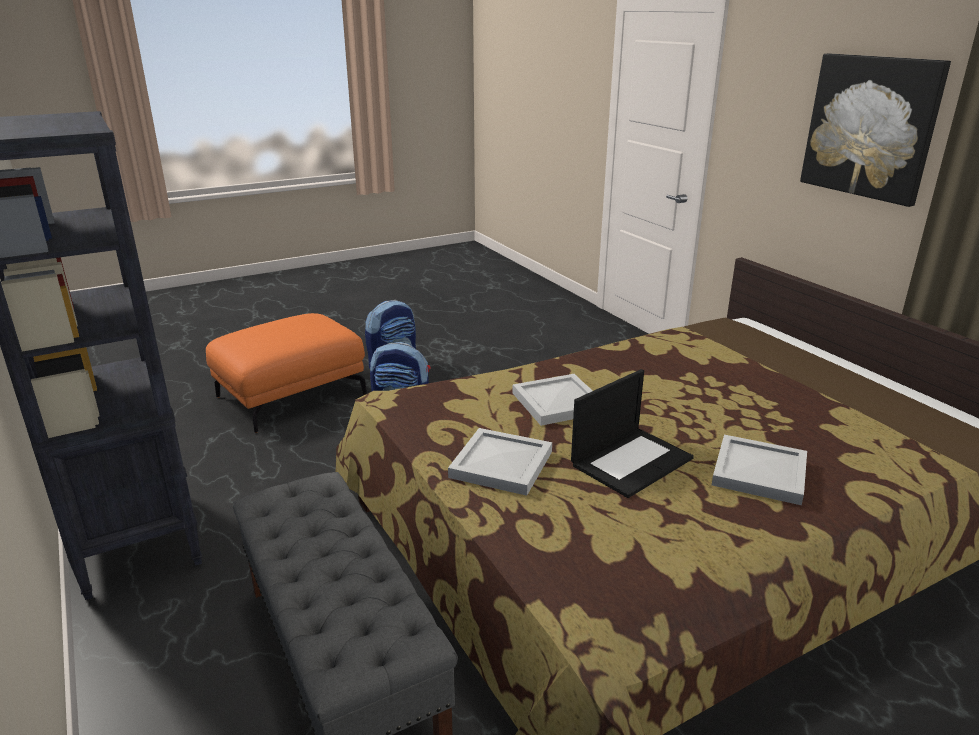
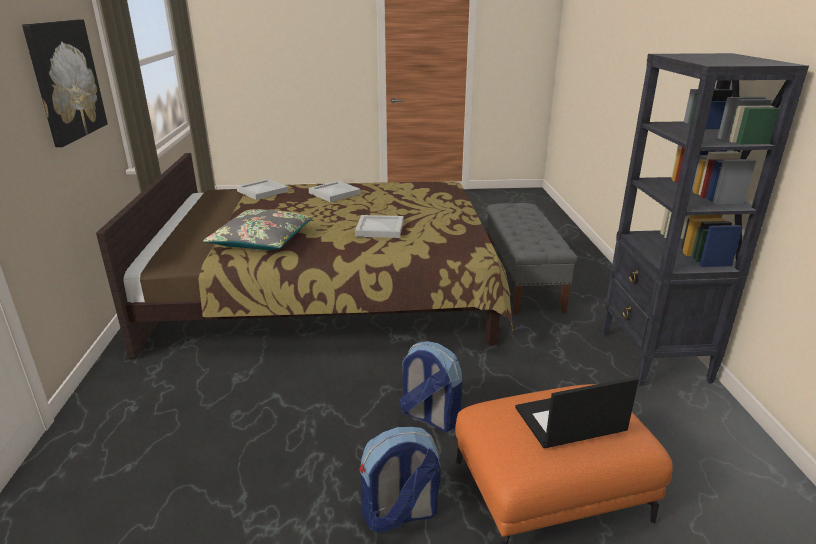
camera: 155 degrees left, 0 degrees up
white tray [448,428,552,496] -> white tray moved to [236,179,289,200]
laptop [571,369,694,498] -> laptop moved to [515,377,639,448]
none -> grey pillow [203,209,313,250]

